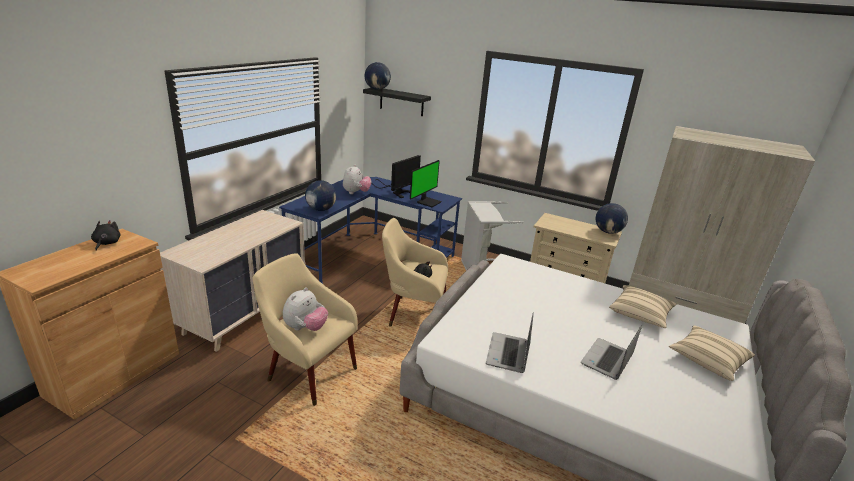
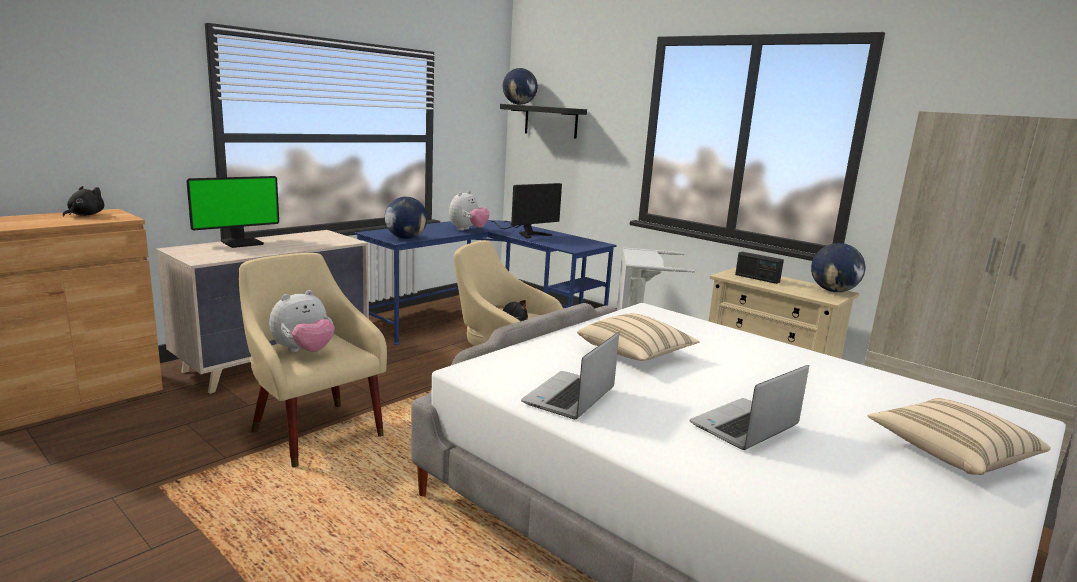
camera: 15 degrees right, 10 degrees down
monitor [410,160,442,207] -> monitor moved to [186,176,279,248]
beige pillow [609,285,676,328] -> beige pillow moved to [577,313,700,361]
none -> radio [735,252,784,284]

